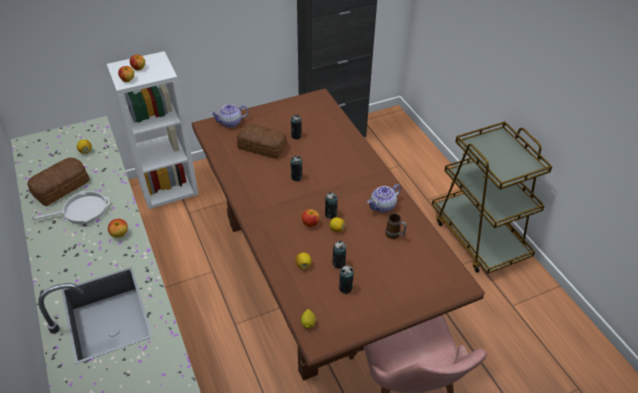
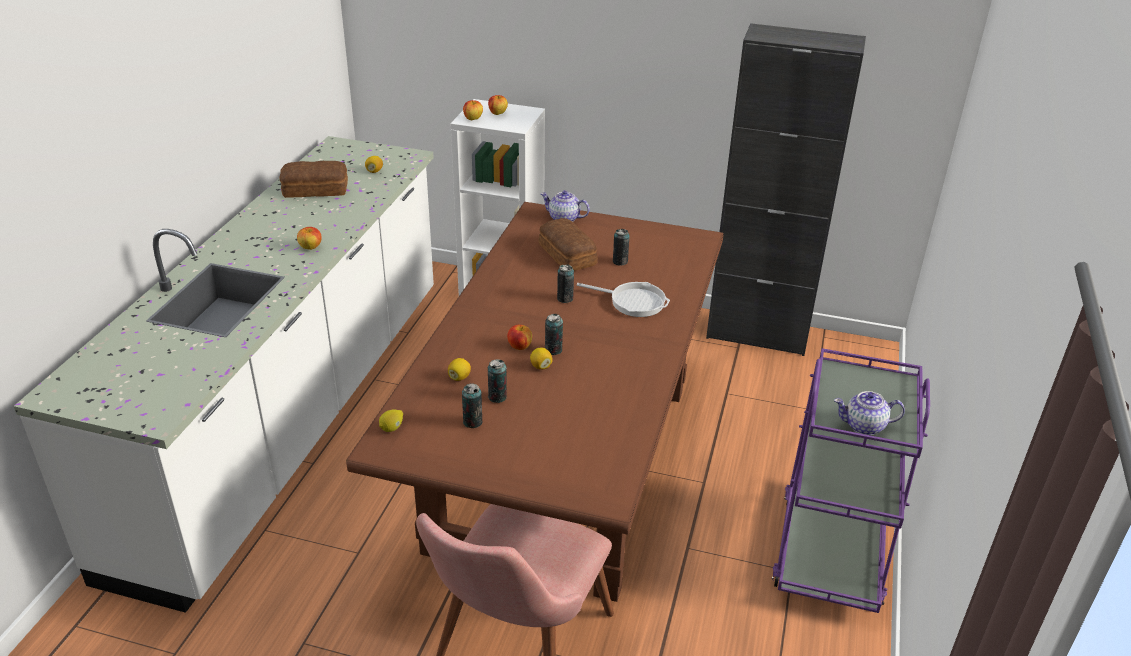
camera: 40 degrees right, 10 degrees down
frying pan [31,191,110,225] -> frying pan moved to [577,282,670,317]
teapot [367,184,401,213] -> teapot moved to [834,391,905,435]
mug [386,213,407,239] -> none
brown cart [432,121,553,274] -> purple cart [772,348,930,613]

